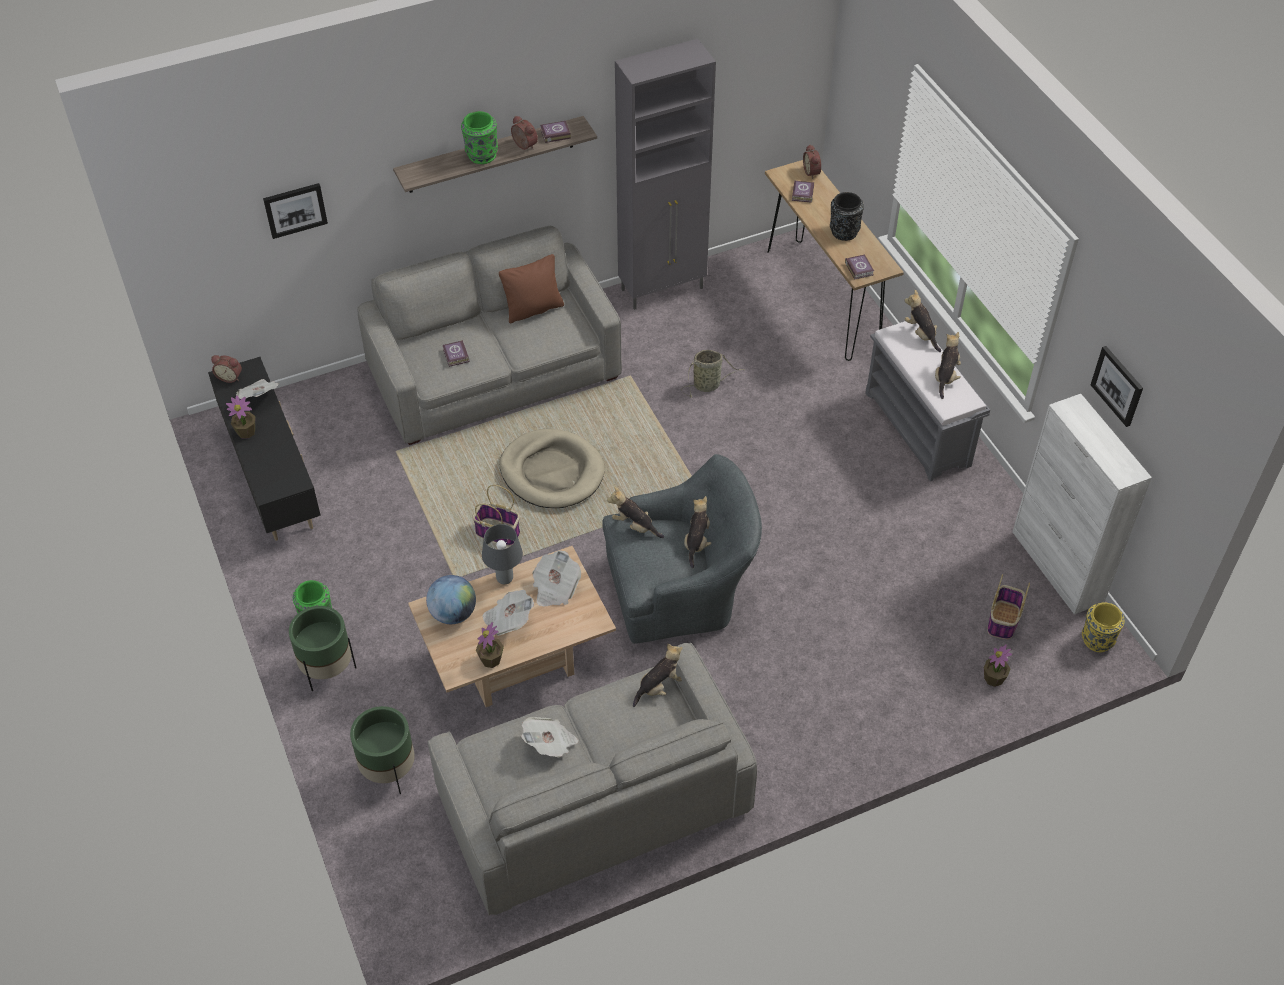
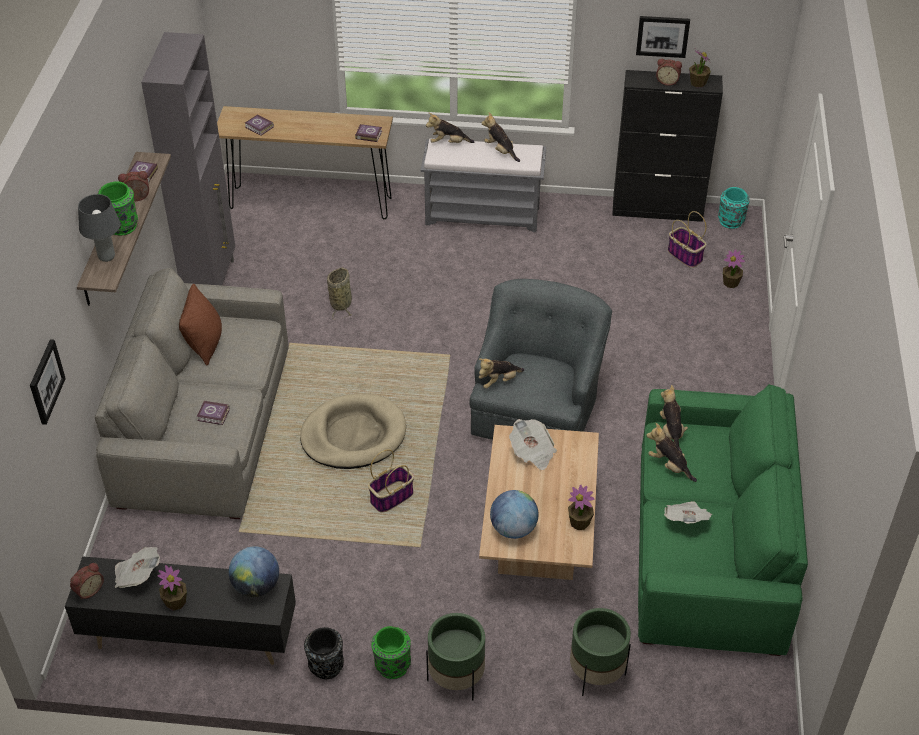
camera: 60 degrees left, 5 degrees down
grey sofa [428,643,757,915] -> green sofa [638,384,808,656]
grey table lamp [482,524,523,584] -> grey table lamp moved to [78,194,120,262]
newspaper [482,590,534,636] -> none
plush toy [684,496,712,568] -> plush toy moved to [646,423,697,482]
alarm clock [803,144,821,179] -> alarm clock moved to [656,59,682,86]
black vase [830,192,864,241] -> black vase moved to [304,627,344,679]
white cabinet [1012,394,1152,615] -> black cabinet [612,70,723,222]
yellow vase [1082,602,1125,652] -> turquoise vase [718,187,750,229]
none -> globe [229,546,279,597]
none -> potted plant [689,49,711,87]

